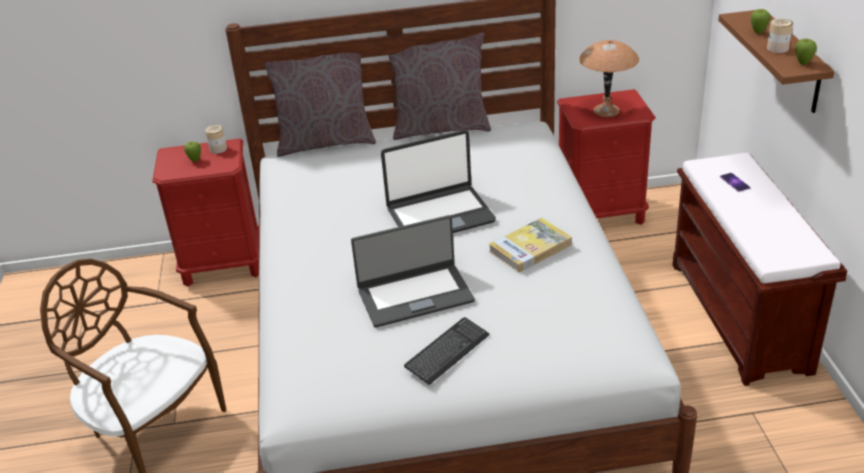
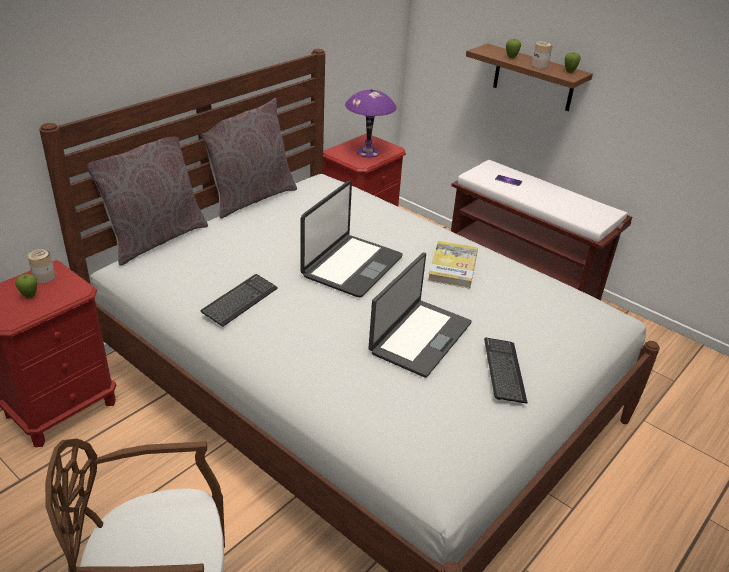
camera: 45 degrees left, 0 degrees up
brown table lamp [579,40,639,117] -> purple table lamp [345,89,397,157]
none -> keyboard [201,274,278,327]

